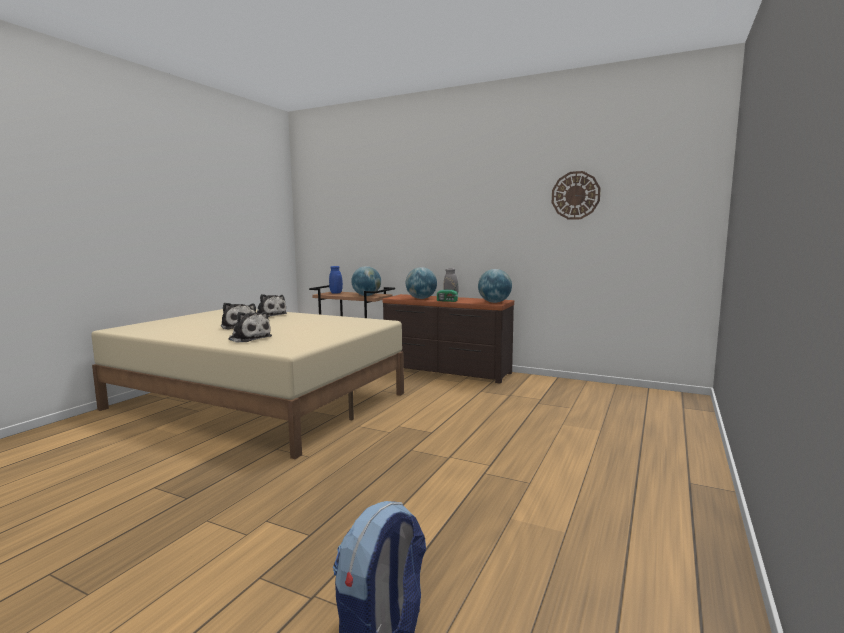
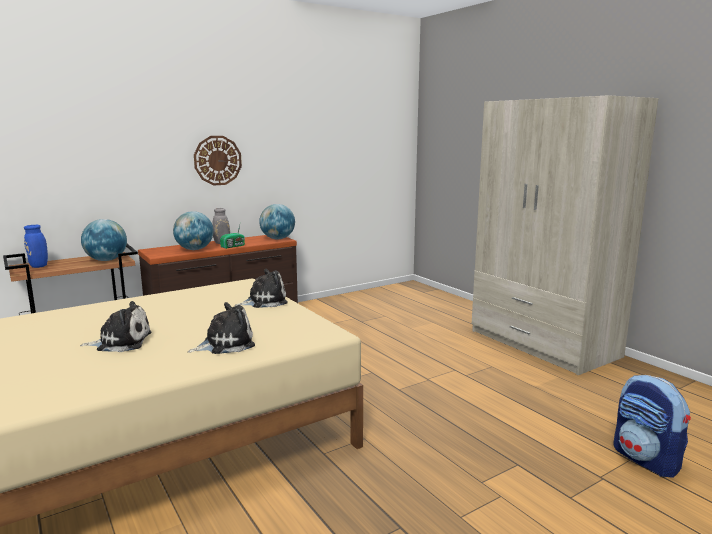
camera: 60 degrees left, 5 degrees up
plush toy [257,294,287,317] -> plush toy moved to [235,269,288,308]
wall clock [552,171,601,220] -> wall clock moved to [194,136,242,186]
none -> beige wardrobe [472,95,659,375]

